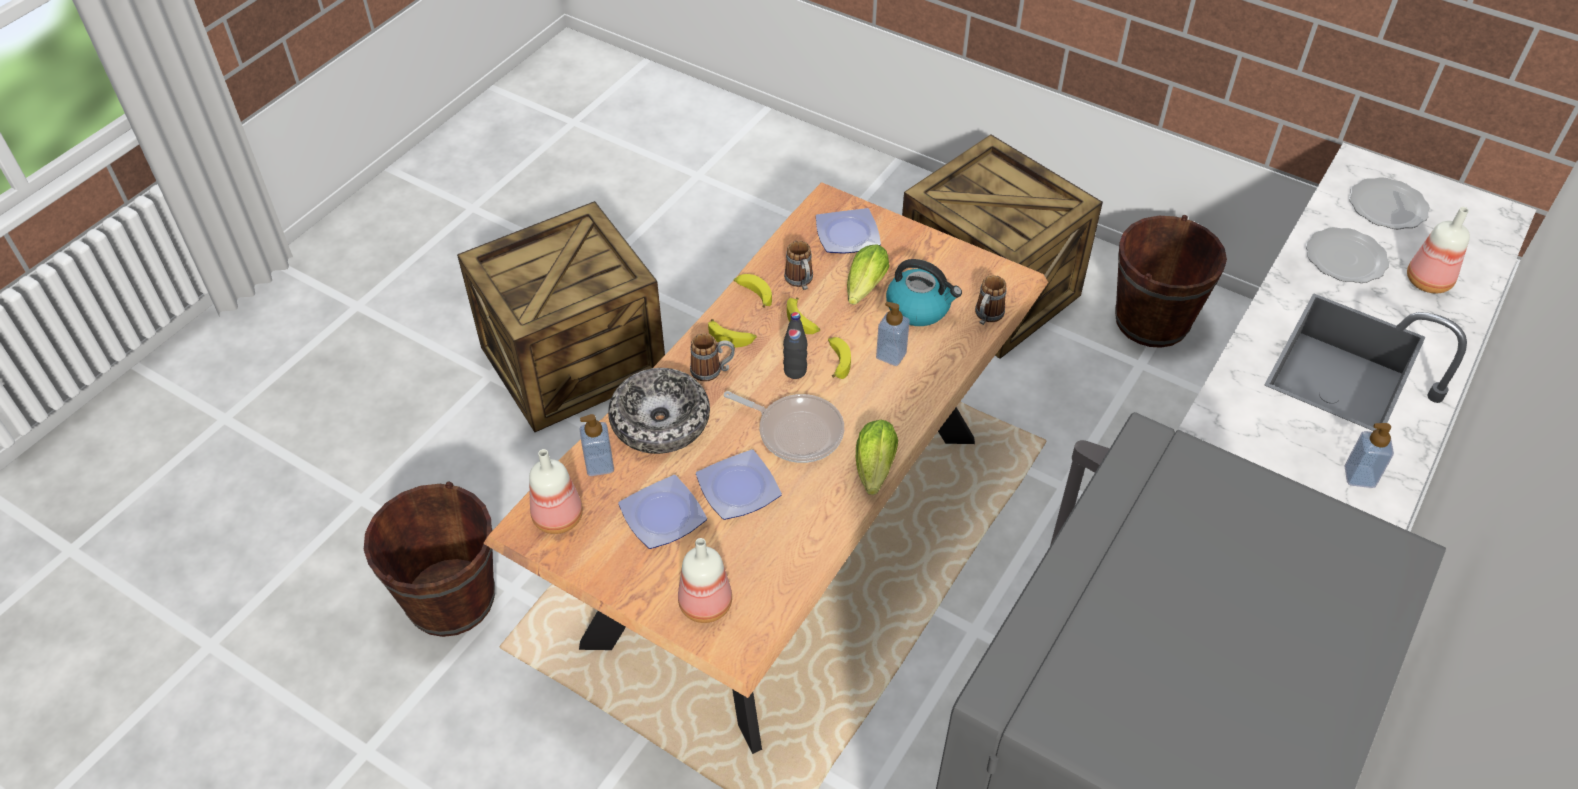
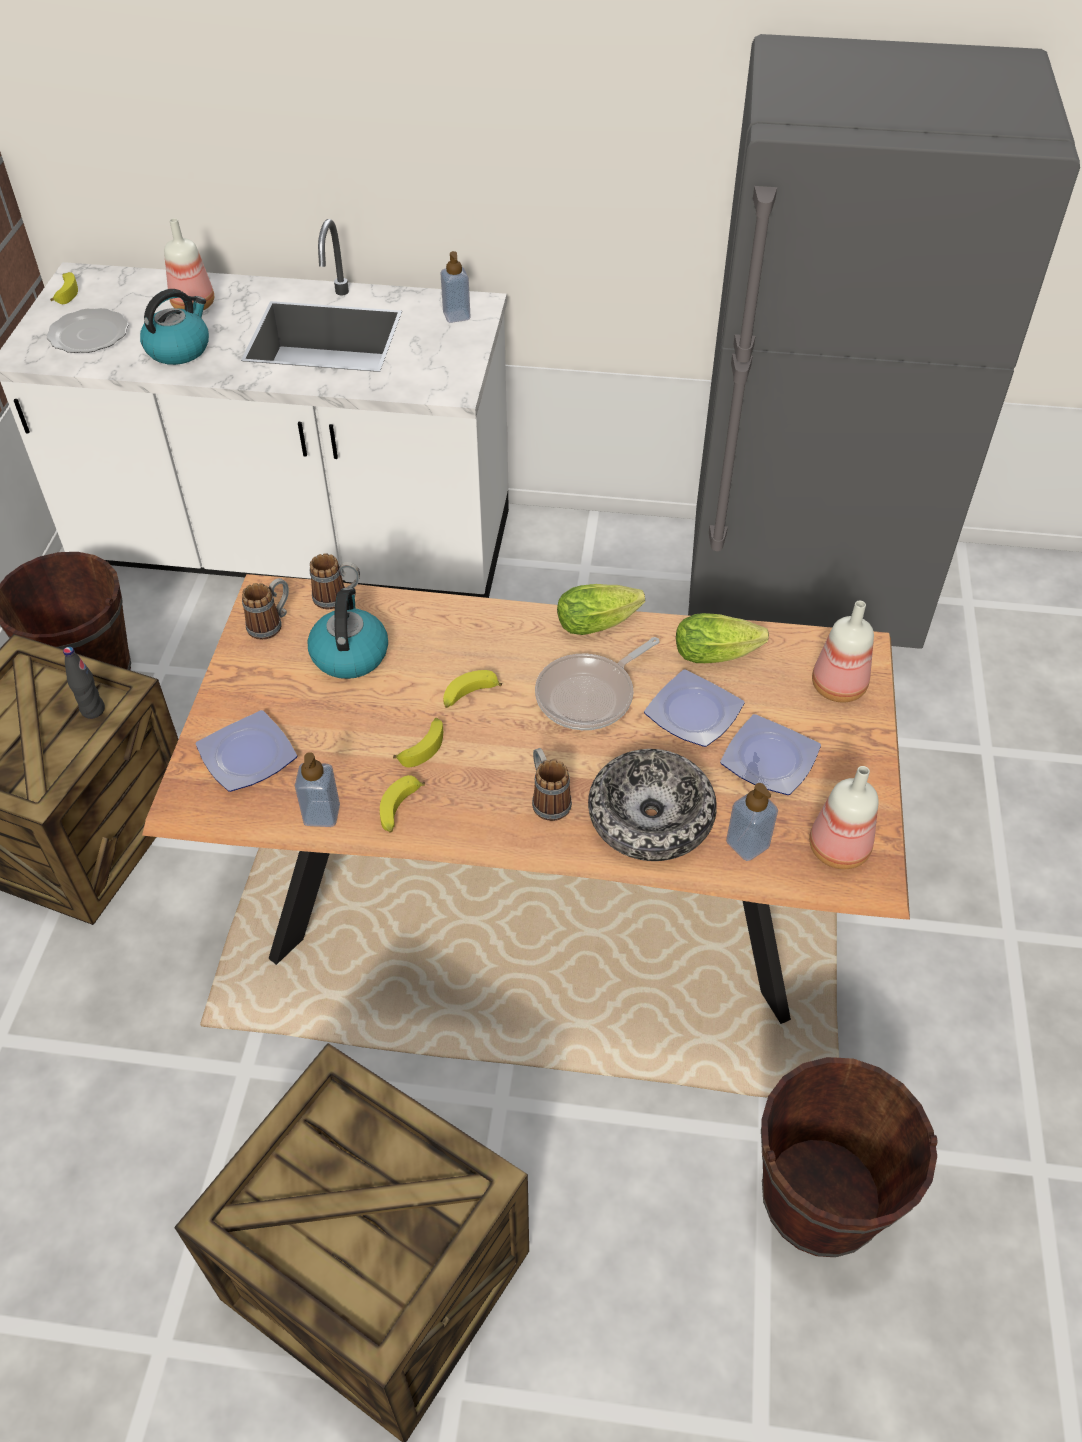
camera: 115 degrees left, 0 degrees up
banana [708,319,757,347] -> banana moved to [50,272,78,304]
frying pan [724,391,844,463] -> frying pan turned 135 degrees counterclockwise [535,637,660,730]
black bottle [783,312,807,379] -> black bottle moved to [63,647,105,719]
mug [784,240,813,290] -> mug moved to [242,578,289,640]
lettuce [847,244,890,305] -> lettuce moved to [676,613,769,663]
soap dispenser [876,302,910,366] -> soap dispenser moved to [295,752,340,827]
plate [1306,227,1389,283] -> kettle [140,289,209,365]

